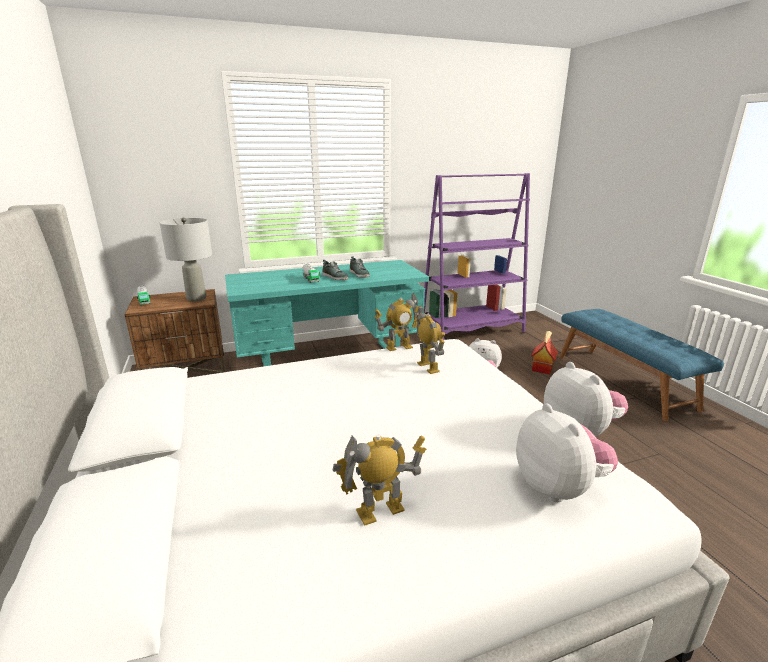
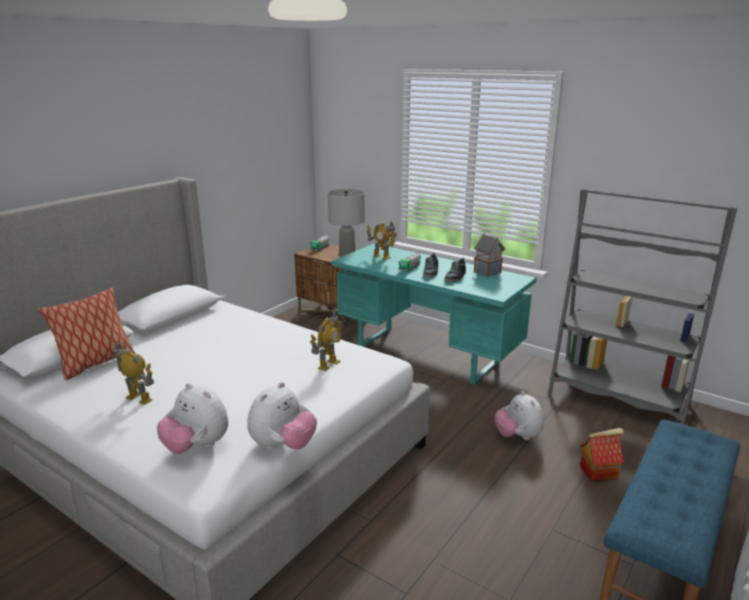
camera: 55 degrees right, 0 degrees up
toy robot [374,293,424,351] -> toy robot moved to [367,221,397,260]
purple bookcase [424,173,530,340] -> grey bookcase [548,189,737,424]
plush toy [516,404,618,502] -> plush toy turned 90 degrees clockwise [157,383,228,454]
none -> pillow [38,287,136,380]
none -> toy house [474,233,505,277]

